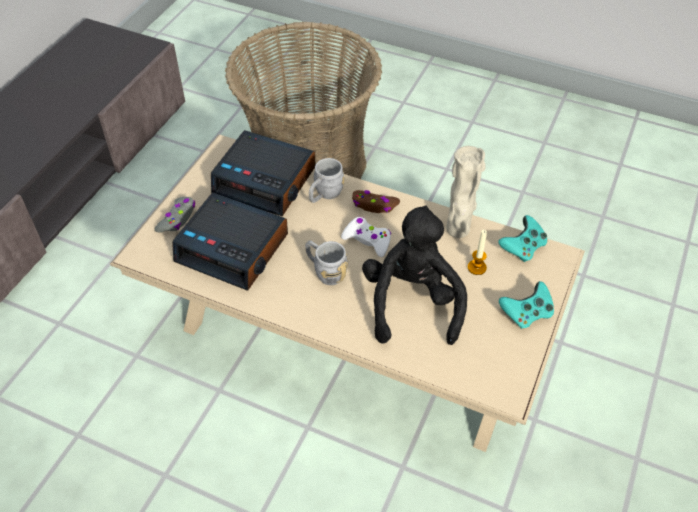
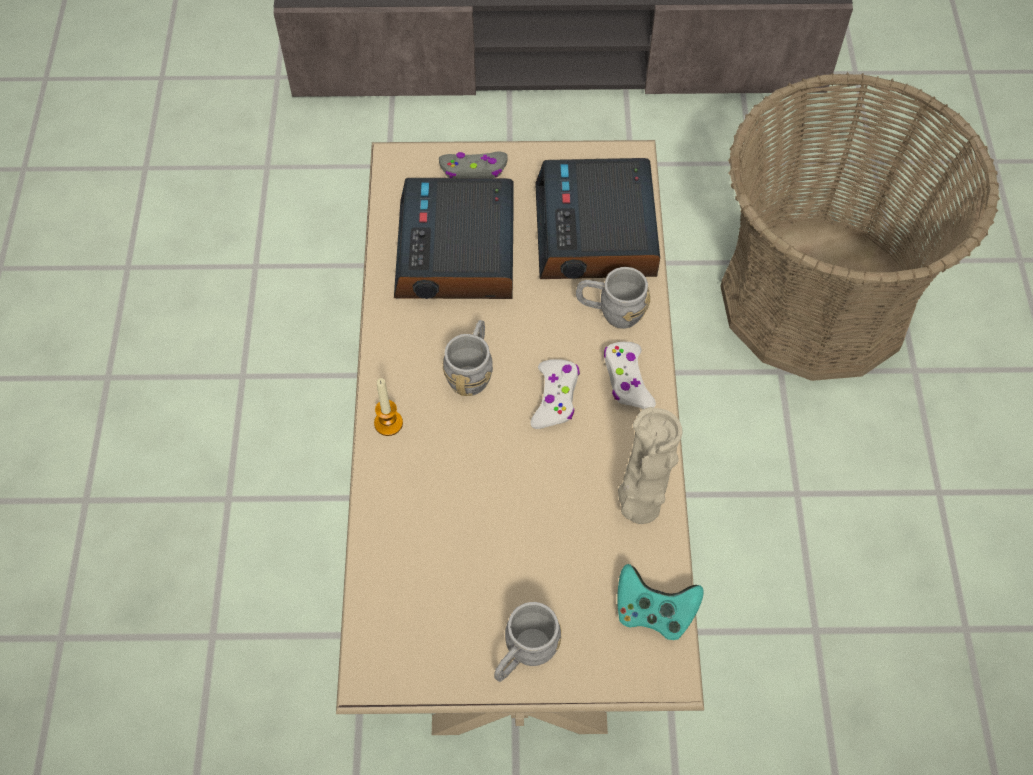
camera: 65 degrees right, 10 degrees up
brown game controller [352,190,400,213] -> white game controller [604,342,656,409]
black plush toy [362,205,467,345] -> none
candle [468,230,487,275] -> candle moved to [374,378,403,436]
turquoise game controller [499,281,554,329] -> grey mug [494,602,562,682]

